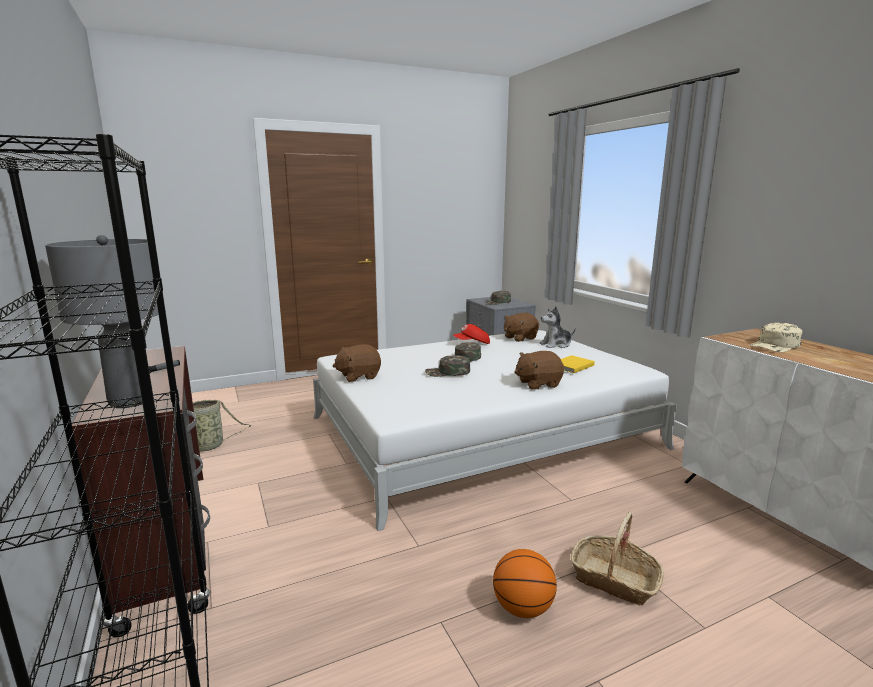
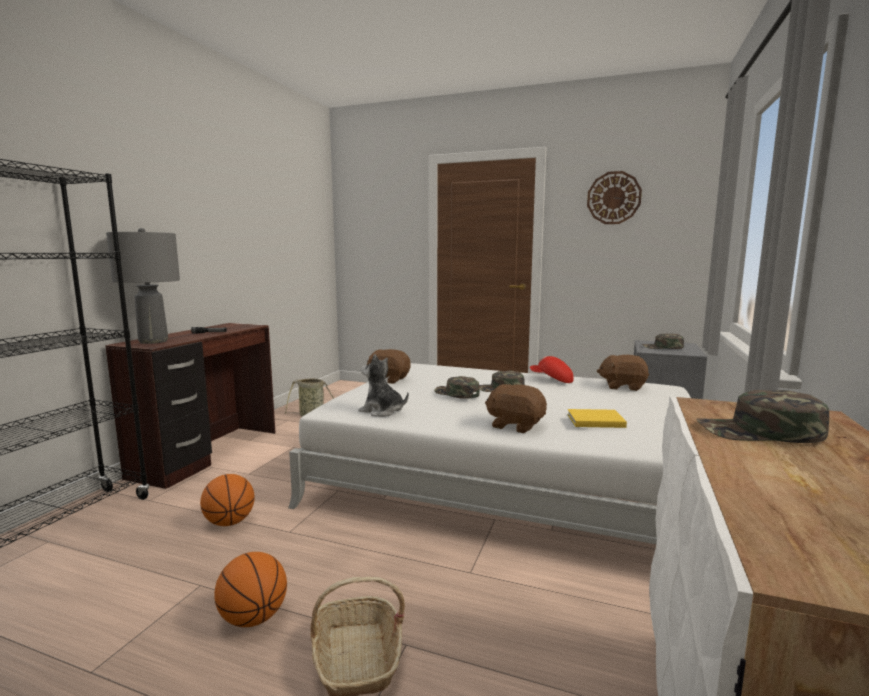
camera: 45 degrees right, 5 degrees down
plush toy [540,306,576,348] -> plush toy moved to [359,354,409,417]
beige cap [750,323,803,353] -> green cap [696,390,829,443]
none -> basketball [200,474,255,526]
none -> wall clock [587,171,642,224]

